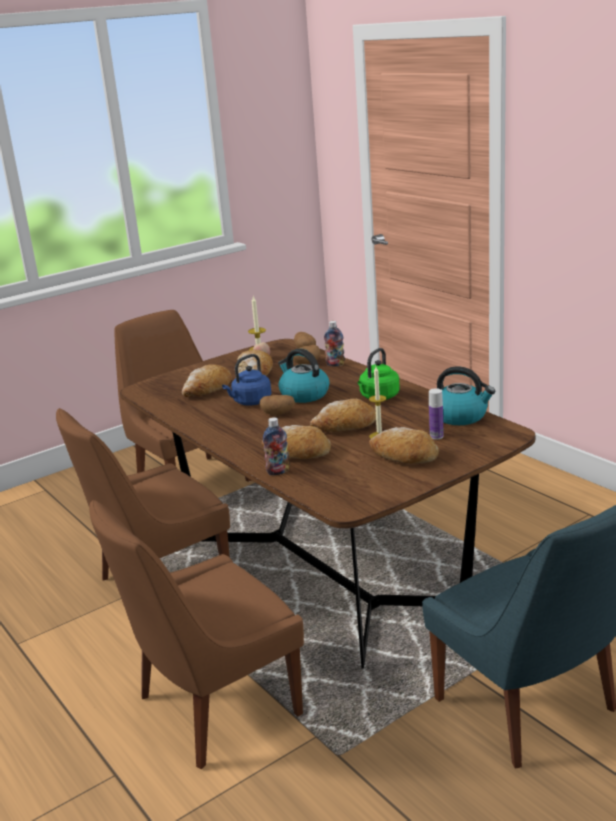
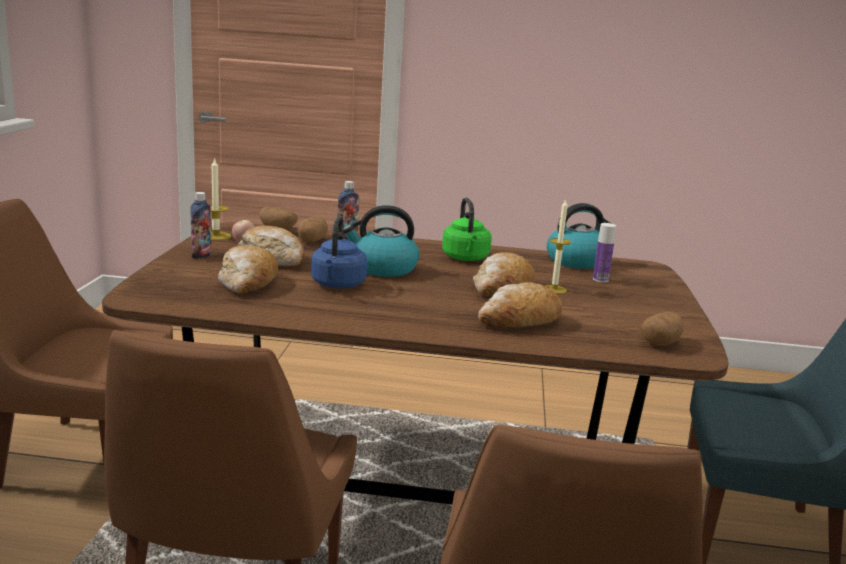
camera: 50 degrees left, 5 degrees down
potato [260,395,295,416] -> potato moved to [641,312,683,346]
bottle [263,417,290,475] -> bottle moved to [190,192,212,259]
bread [369,427,439,464] -> none

